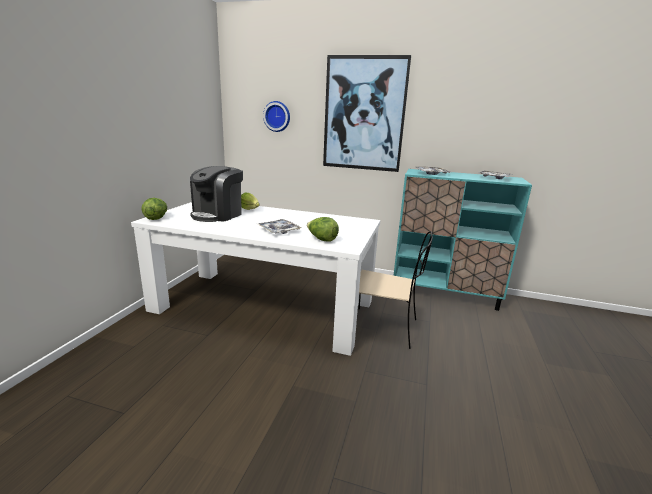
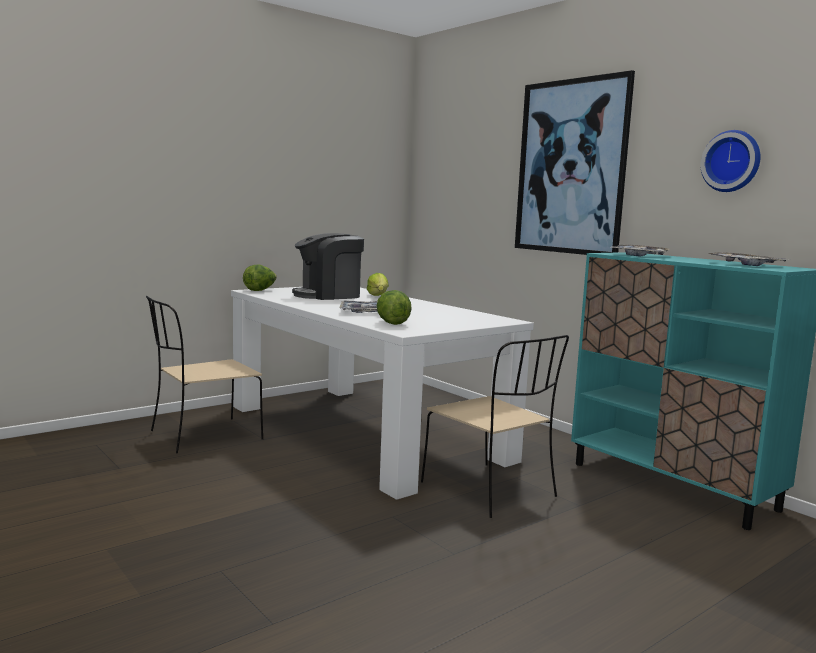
camera: 35 degrees right, 10 degrees down
wall clock [263,101,290,132] -> wall clock moved to [701,130,761,192]
none -> beige chair [146,296,263,454]

